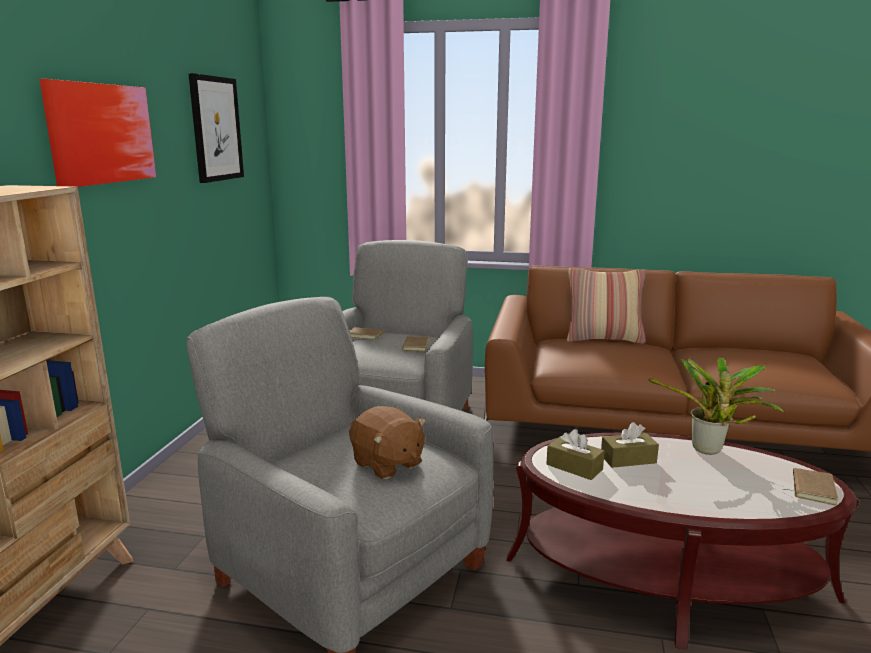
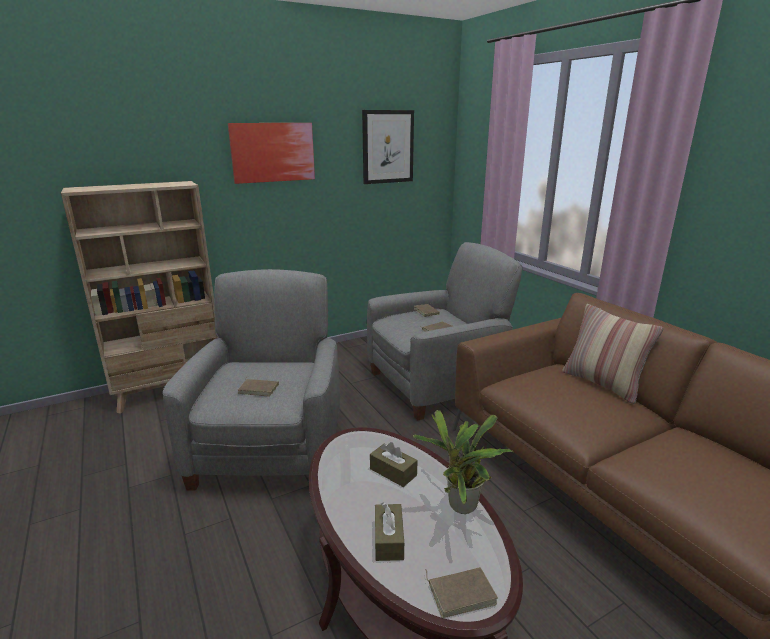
camera: 50 degrees right, 5 degrees up
brown plush toy [349,406,426,479] -> brown book [238,377,279,397]
brown tissue box [547,429,605,480] -> brown tissue box moved to [375,502,404,561]

